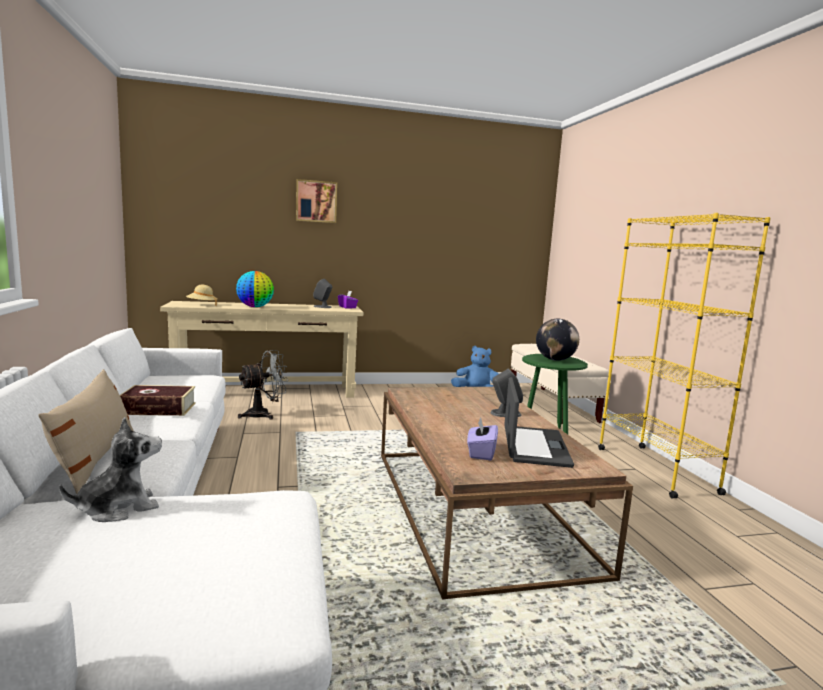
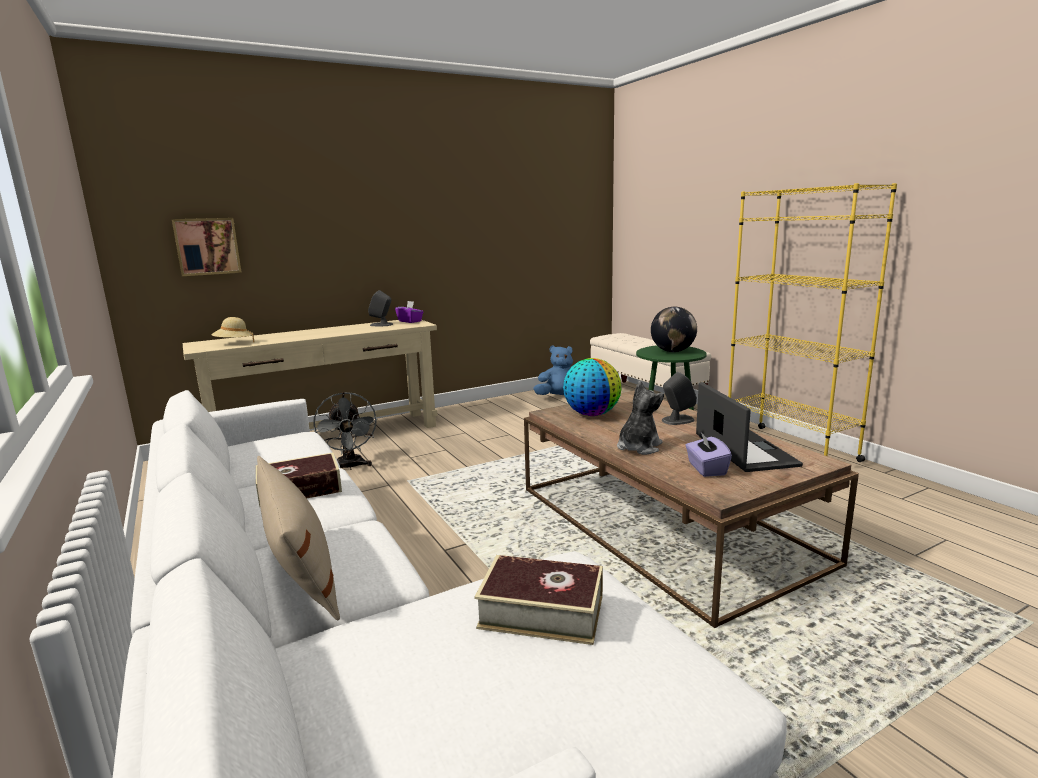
camera: 15 degrees left, 5 degrees up
plush toy [59,417,162,522] -> plush toy moved to [617,381,664,455]
globe [236,271,274,307] -> globe moved to [563,358,622,416]
grey fan [238,350,288,420] -> grey fan turned 120 degrees clockwise [314,392,377,470]
picture [296,179,337,223] -> picture moved to [172,218,242,276]
none -> book [475,555,603,645]

